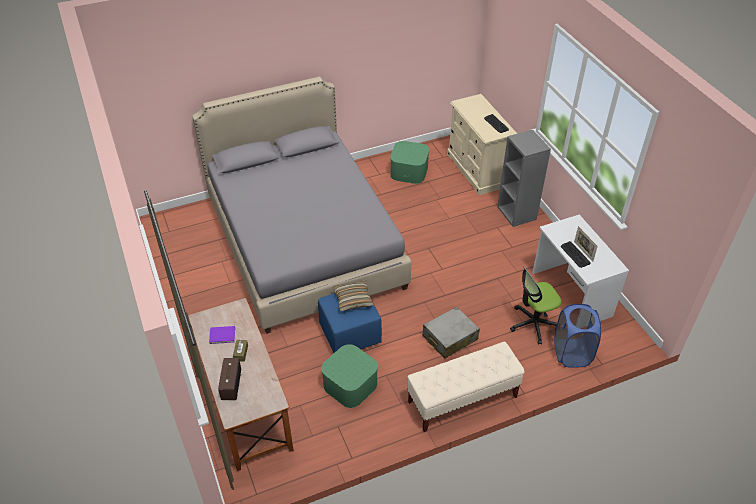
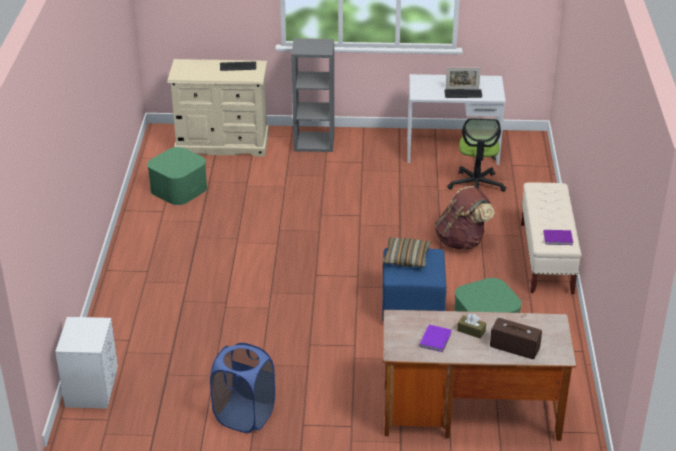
camera: 65 degrees left, 10 degrees down
grey bed [192,77,411,334] -> none
grey suitcase [422,307,480,359] -> brown backpack [435,186,495,250]
blue laundry basket [554,304,601,368] -> blue laundry basket moved to [210,343,275,433]
none -> white nightstand [55,317,118,409]
none -> purple book [544,230,573,245]

